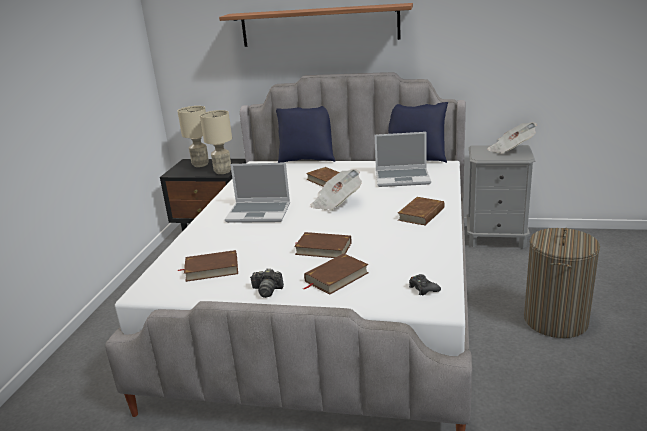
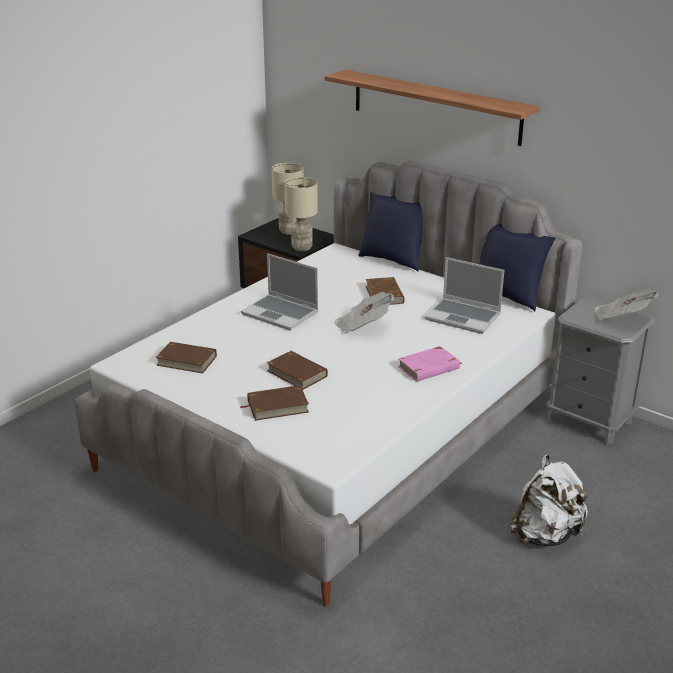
camera: 25 degrees right, 5 degrees up
camera [250,268,284,298] -> none
brown book [398,197,445,226] -> pink book [398,346,462,382]
black game controller [409,274,441,295] -> none
laundry basket [524,228,600,338] -> white backpack [510,455,589,547]

